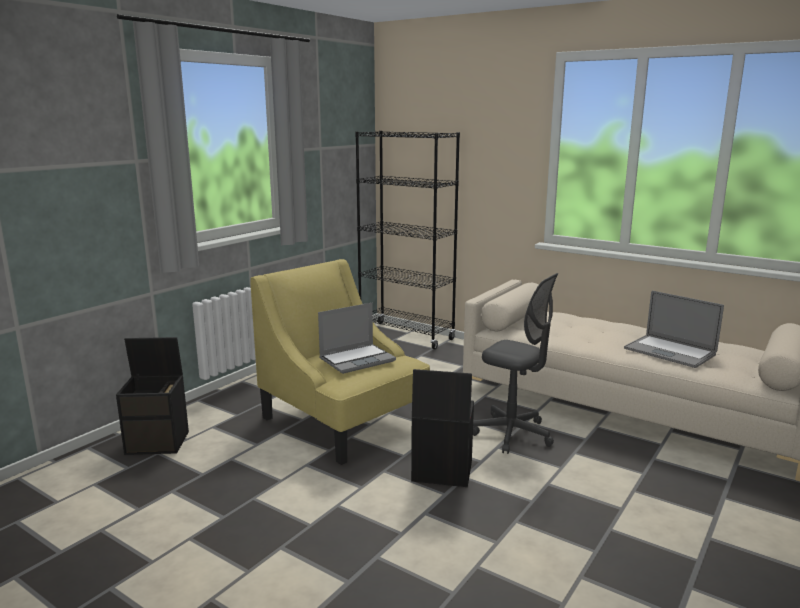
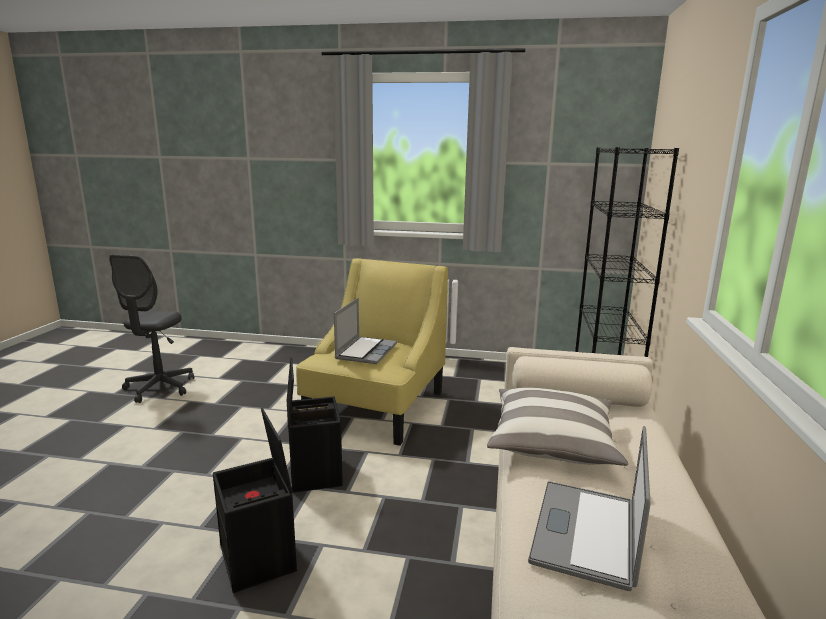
camera: 65 degrees right, 0 degrees up
black storage box [116,337,189,455] -> black storage box moved to [213,408,297,593]
laptop [318,303,396,374] -> laptop turned 105 degrees counterclockwise [334,298,397,364]
grey office chair [473,273,558,454] -> grey office chair moved to [109,255,194,403]
none -> pillow [487,388,628,466]

